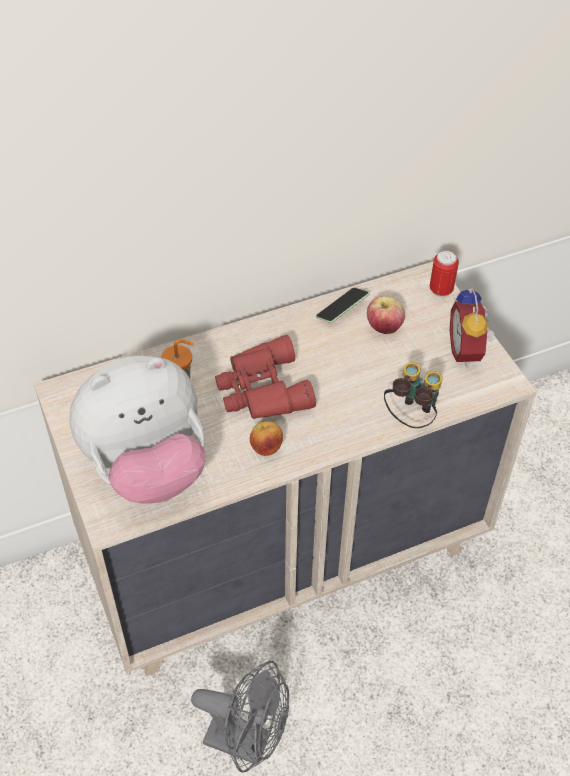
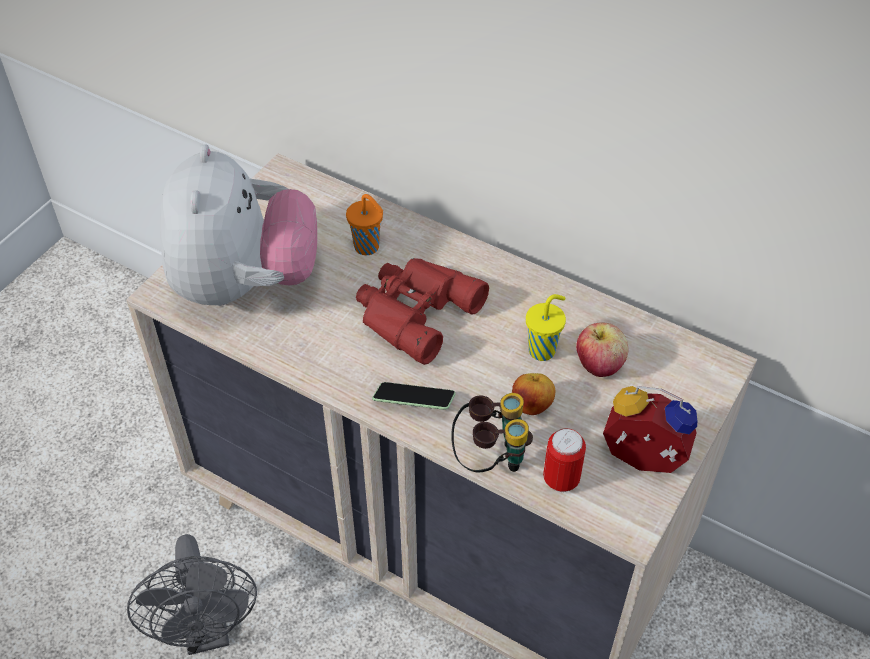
camera: 55 degrees right, 0 degrees up
plush toy [69,356,206,504] -> plush toy turned 120 degrees counterclockwise [160,145,317,306]
apple [250,421,283,456] -> apple moved to [512,373,555,415]
phone [316,288,370,323] -> phone moved to [372,382,456,410]
can [430,250,459,297] -> can moved to [543,428,586,492]
alarm clock [450,287,495,367] -> alarm clock turned 60 degrees clockwise [603,386,697,473]
none -> yellow cup [526,294,566,361]

